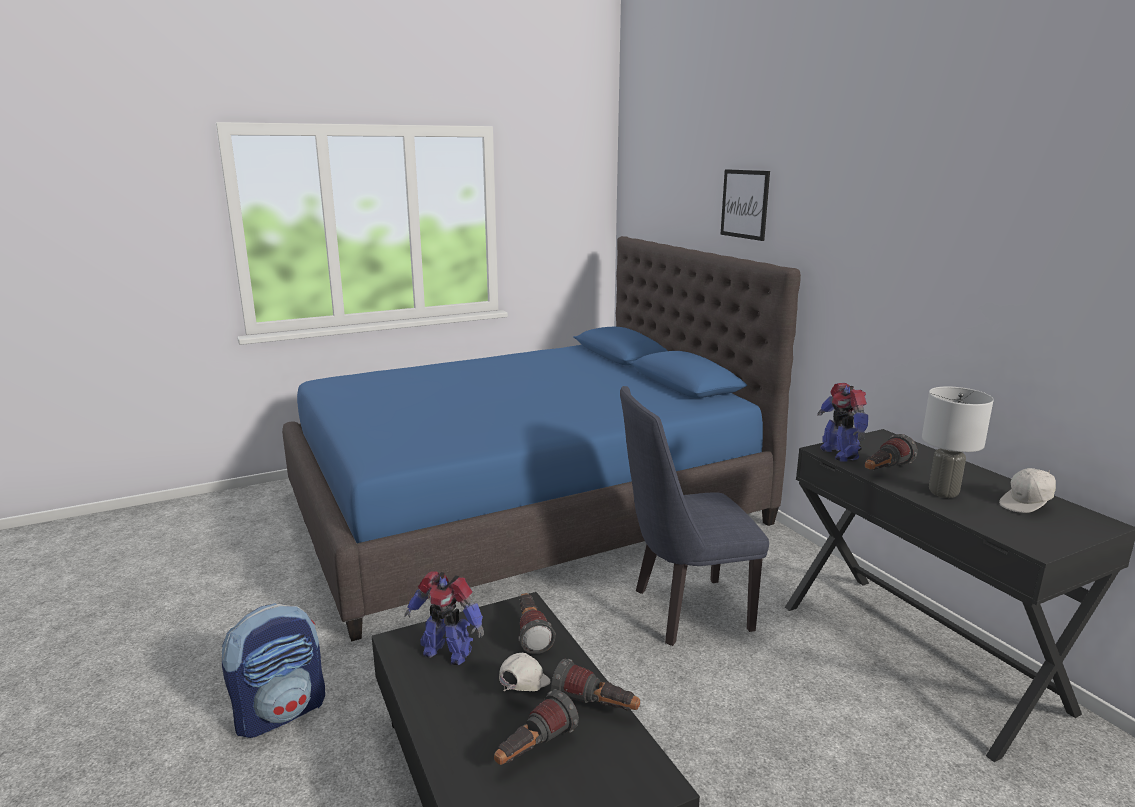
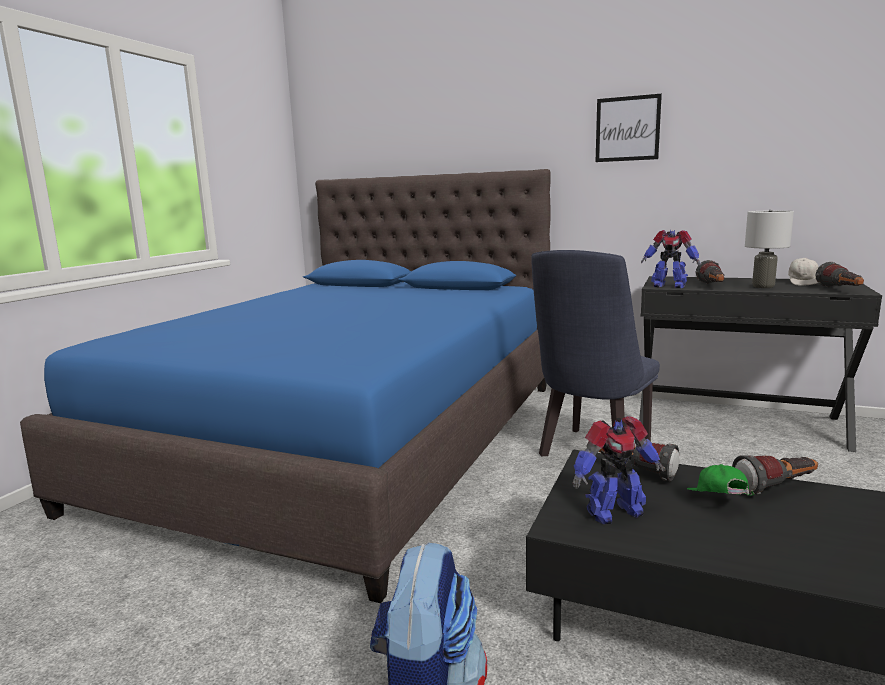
camera: 40 degrees left, 5 degrees down
flashlight [494,690,579,765] -> flashlight moved to [816,262,864,287]
white cap [499,653,551,691] -> green cap [687,464,755,495]
picture [720,169,770,241] -> picture moved to [595,94,662,162]

